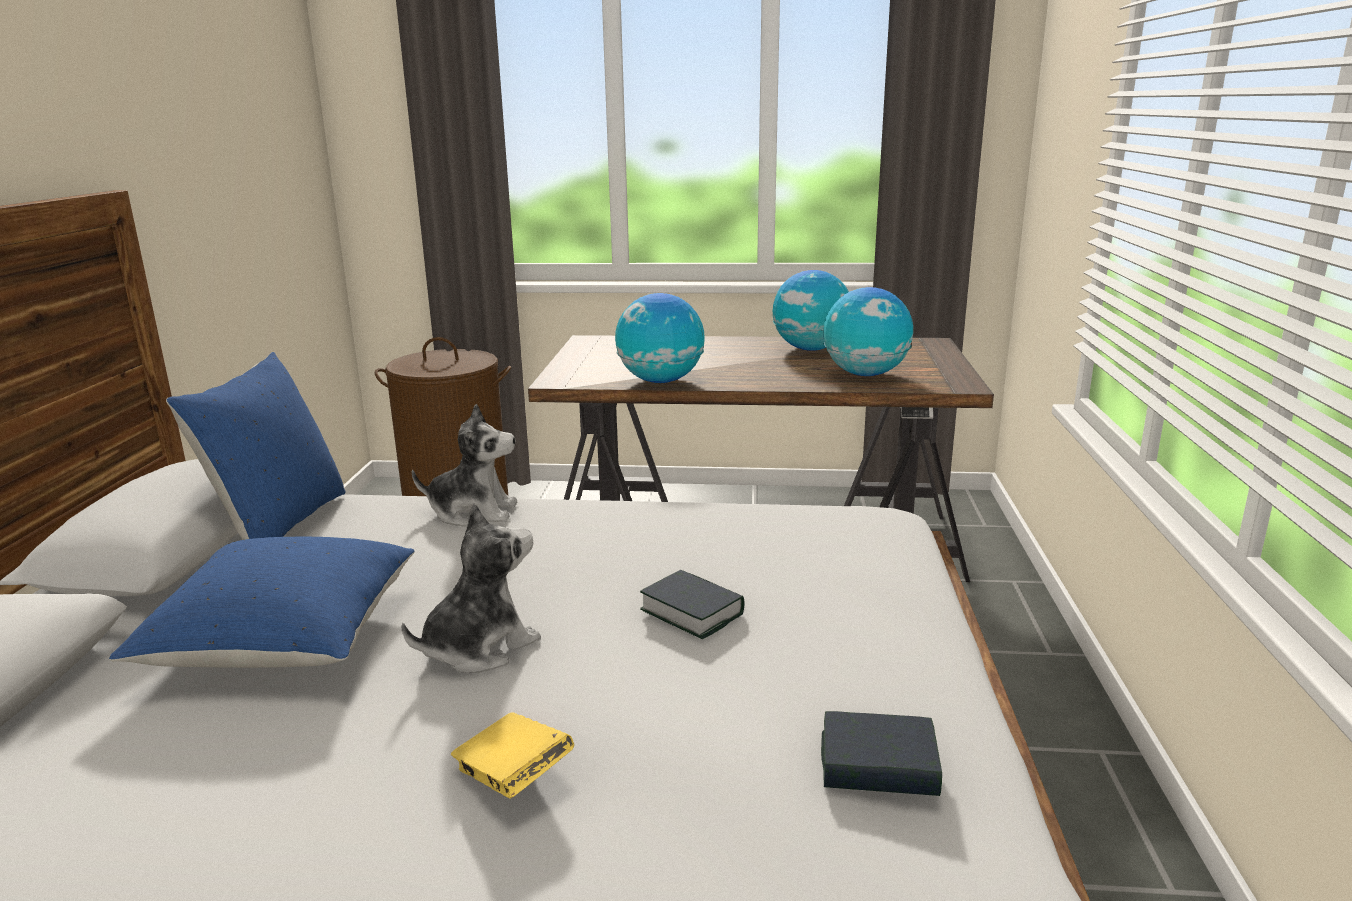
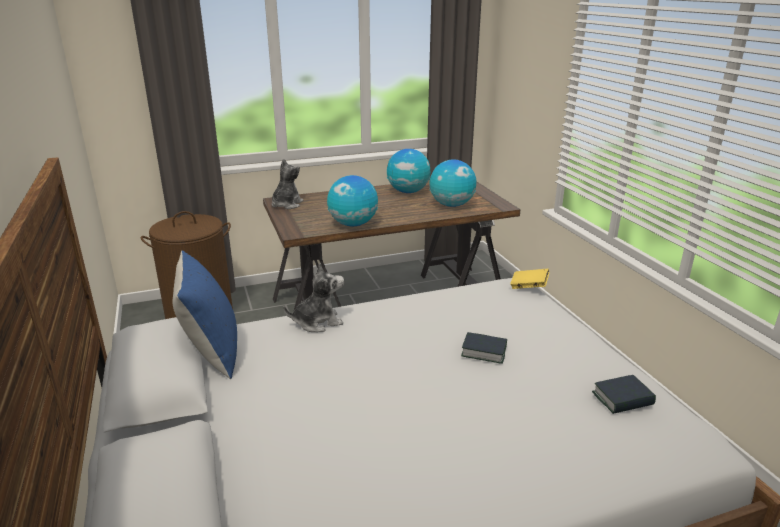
camera: 25 degrees left, 5 degrees up
blue pillow [109,537,415,668] -> none
plush toy [401,504,541,673] -> plush toy moved to [272,159,303,209]
yellow book [451,713,574,799] -> yellow book moved to [510,269,549,289]

